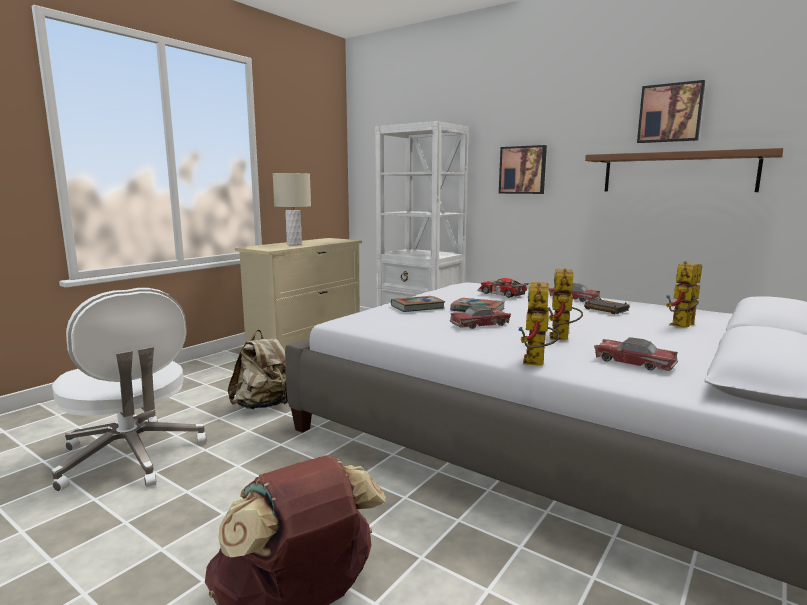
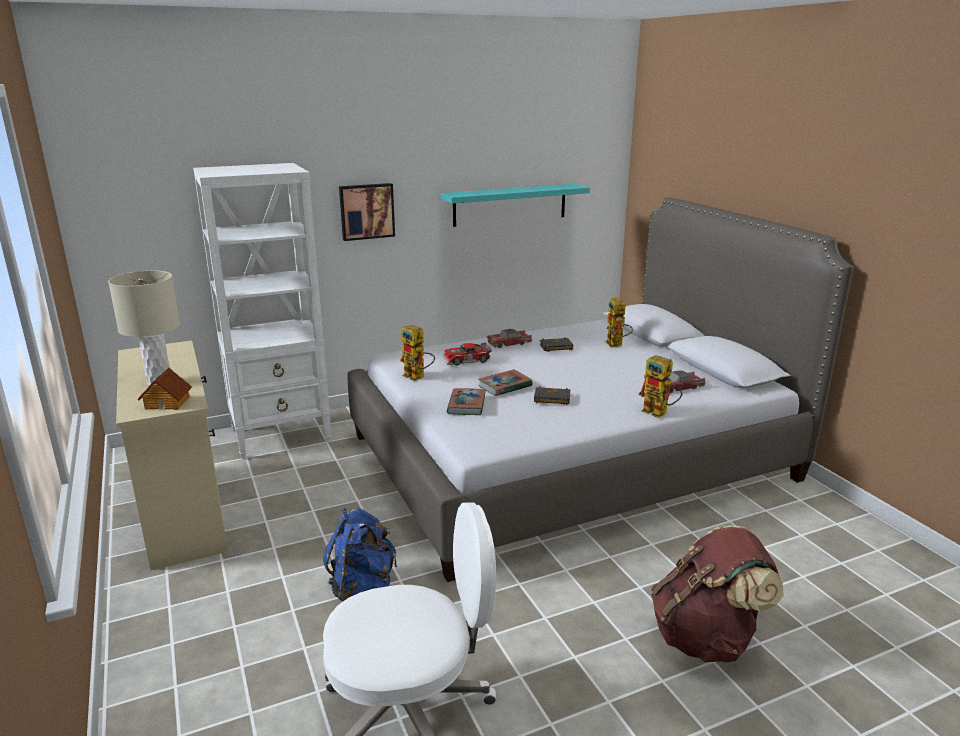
camera: 60 degrees left, 10 degrees up
beige backpack [228,330,288,409] -> blue backpack [323,508,397,602]
toy car [450,305,511,329] -> black book [534,386,570,405]
toy robot [547,268,583,340] -> toy robot moved to [400,325,435,381]
brown shelf [585,148,783,192] -> turquoise shelf [441,184,590,227]
picture [637,80,705,143] -> none
none -> toy house [137,368,192,410]

